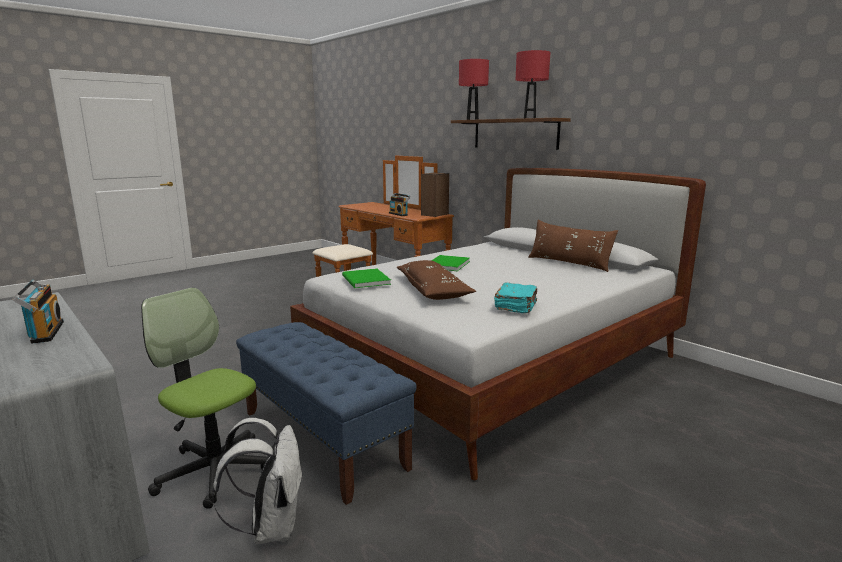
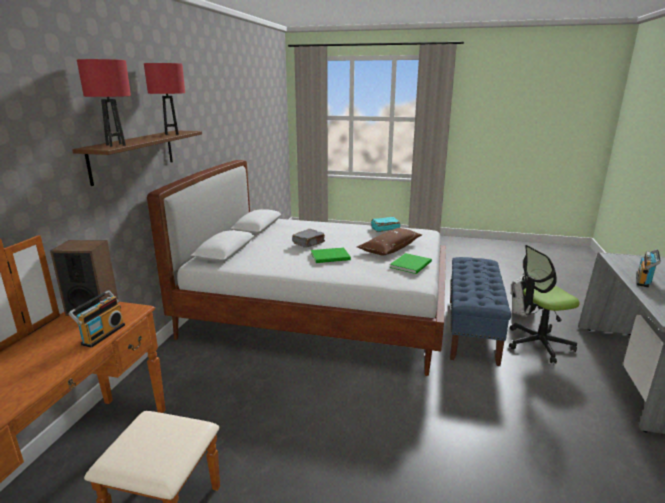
camera: 125 degrees left, 5 degrees up
office chair [141,288,267,509] -> office chair turned 75 degrees clockwise [509,245,579,363]
brown pillow [528,219,618,272] -> none
none -> grey book [292,229,325,248]

